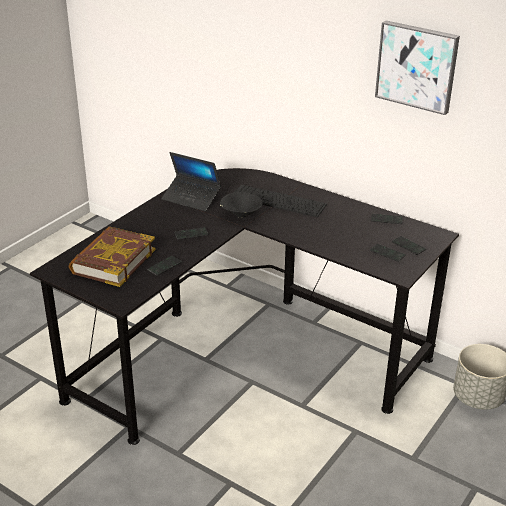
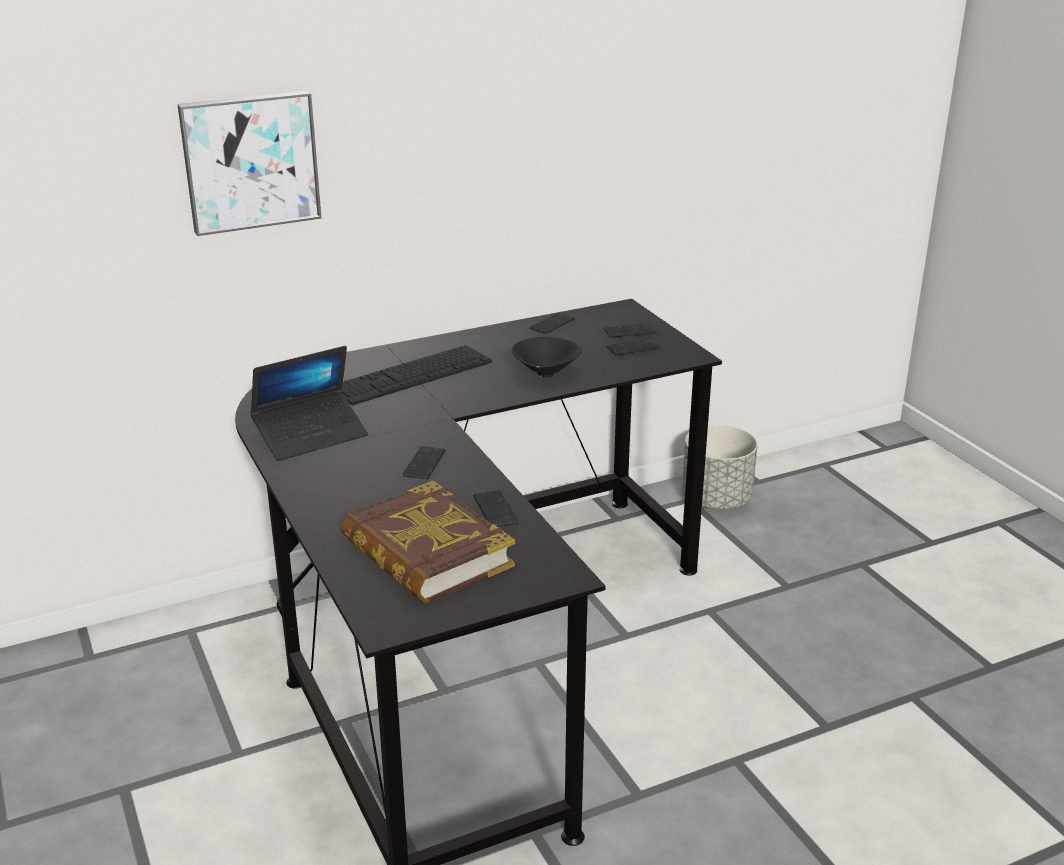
camera: 60 degrees left, 5 degrees down
black bowl [220,192,263,218] -> black bowl moved to [512,337,582,377]
picture [375,21,460,115] -> picture moved to [177,91,321,236]

